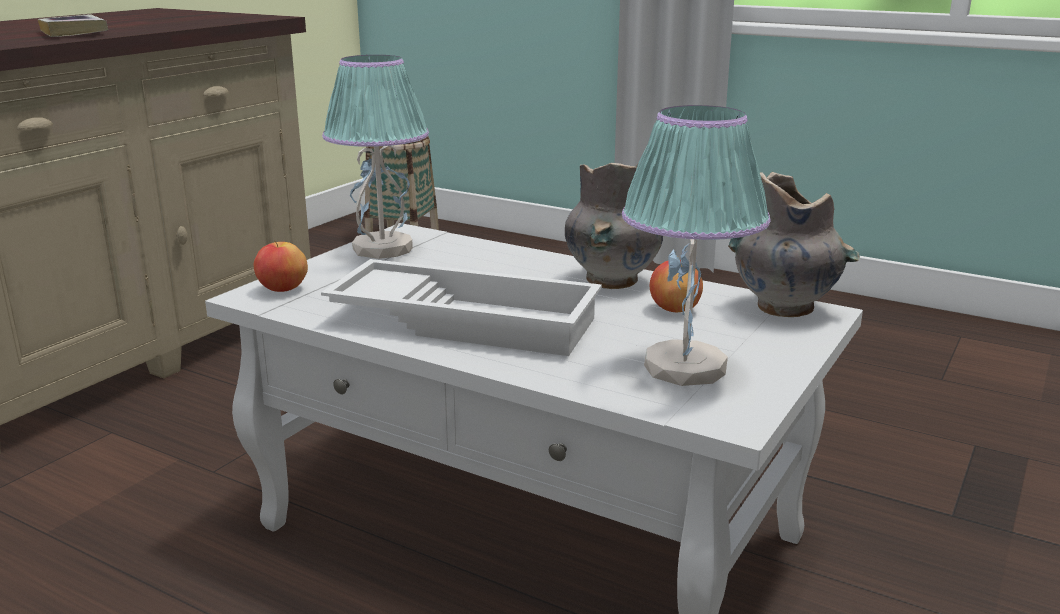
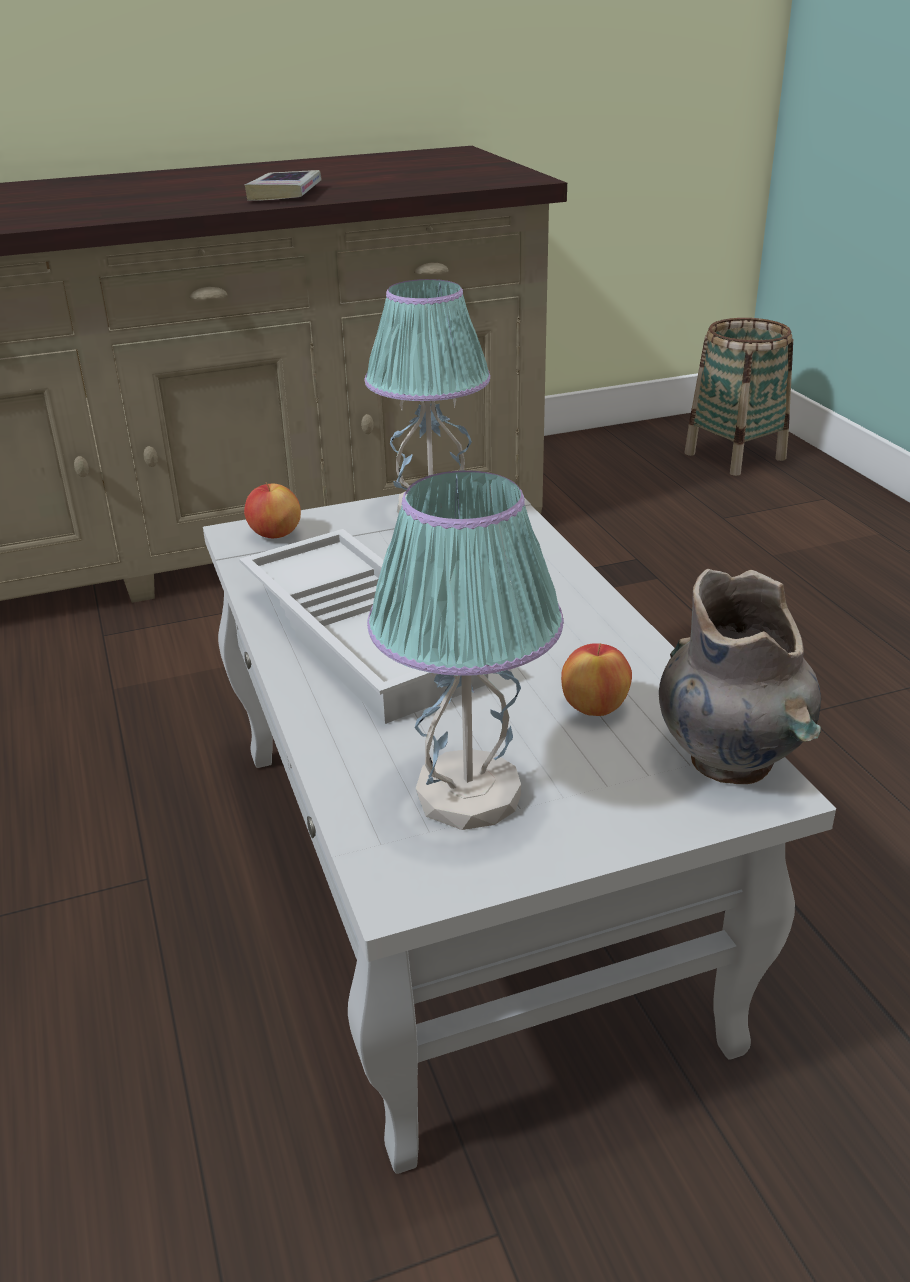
camera: 40 degrees right, 10 degrees up
grey vase [565,163,663,289] -> none

